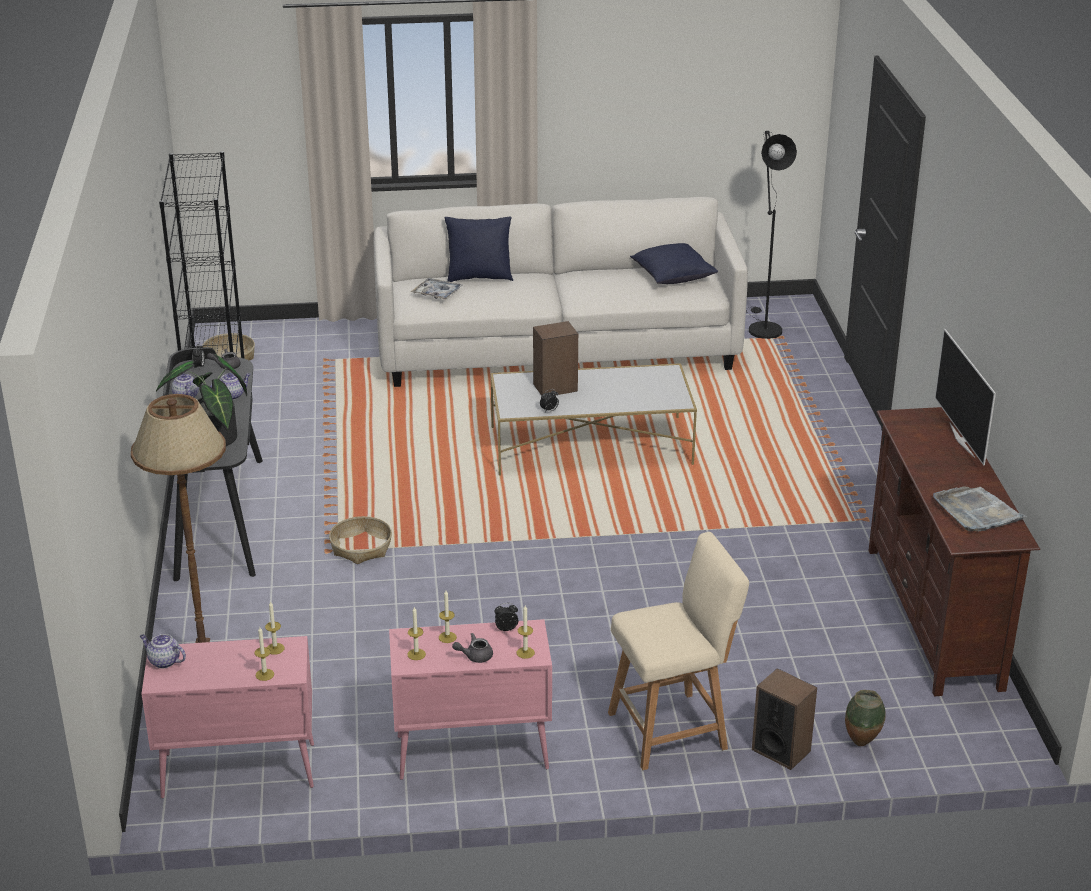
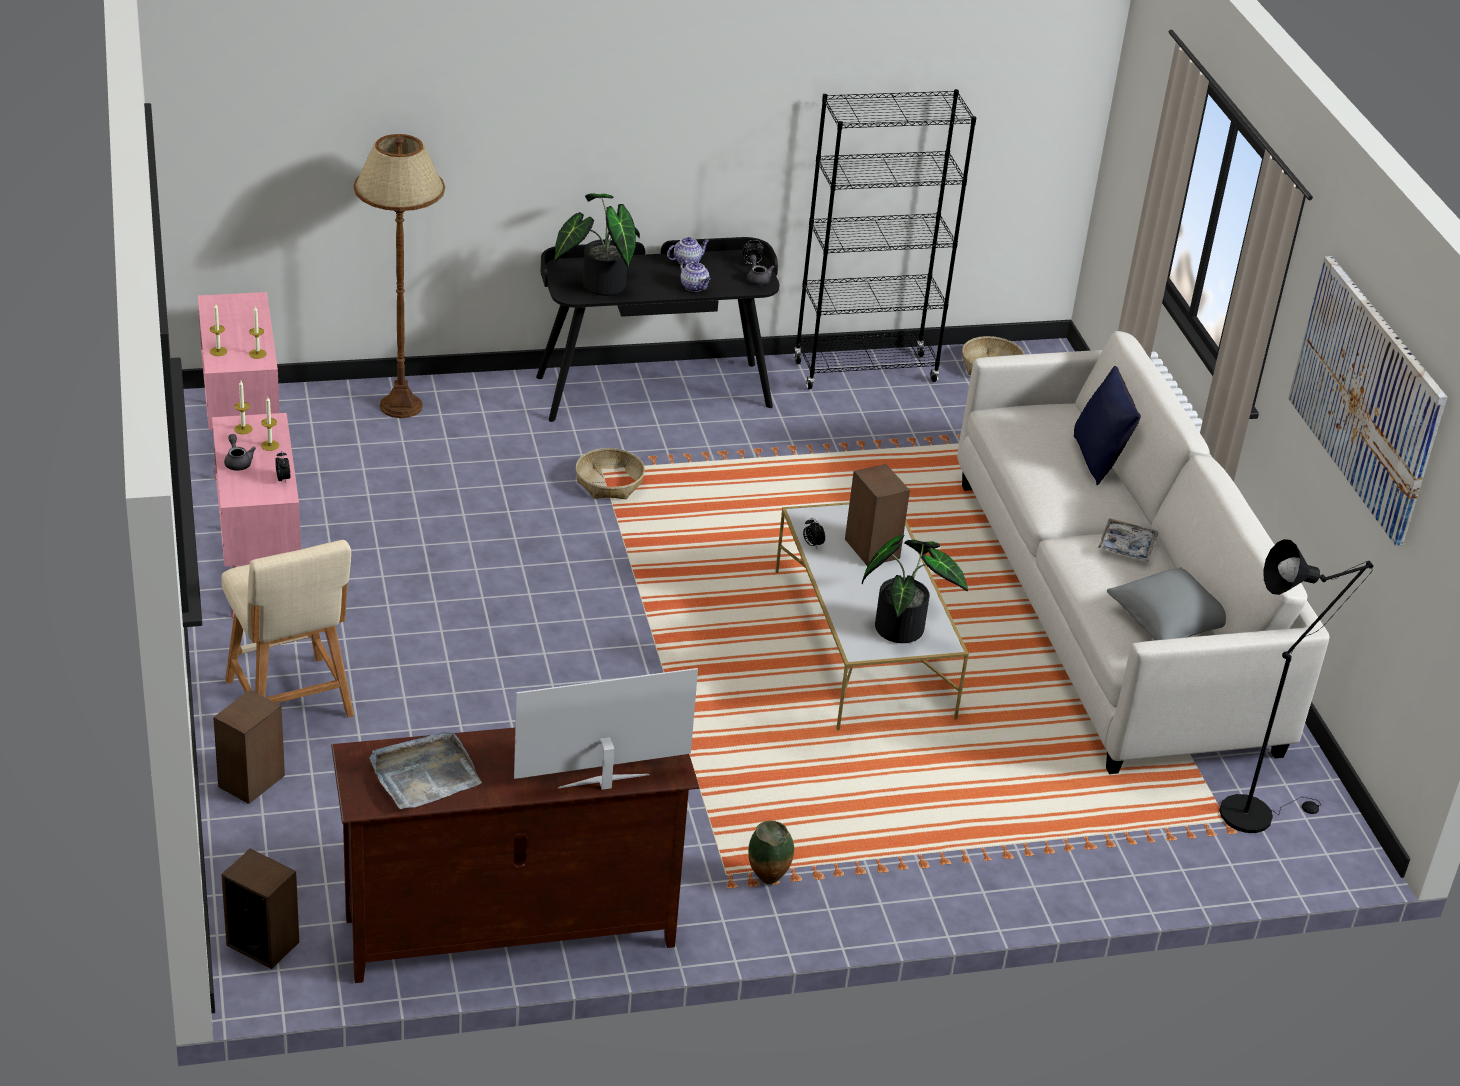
camera: 80 degrees right, 5 degrees up
teapot [140,634,186,669] -> none
tray [411,278,462,300] -> tray moved to [1098,518,1158,561]
candle [516,605,535,659] -> none
blue pillow [630,243,718,284] -> grey pillow [1107,567,1226,640]
vase [845,690,885,746] -> vase moved to [748,820,794,884]
none -> speaker [221,848,299,969]
none -> potted plant [862,535,968,643]
none -> picture [1288,256,1447,546]

